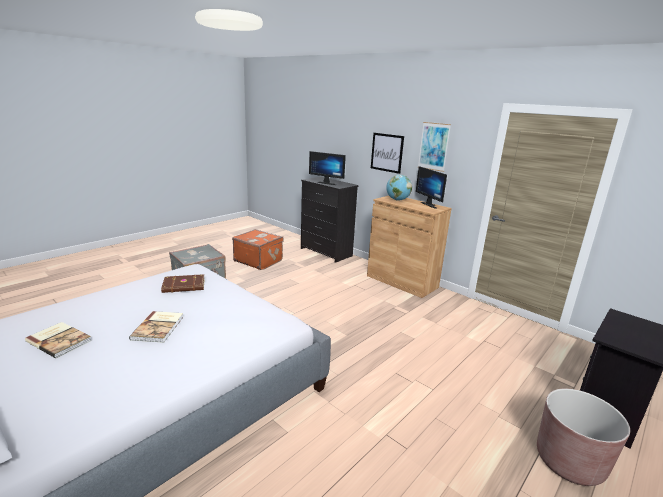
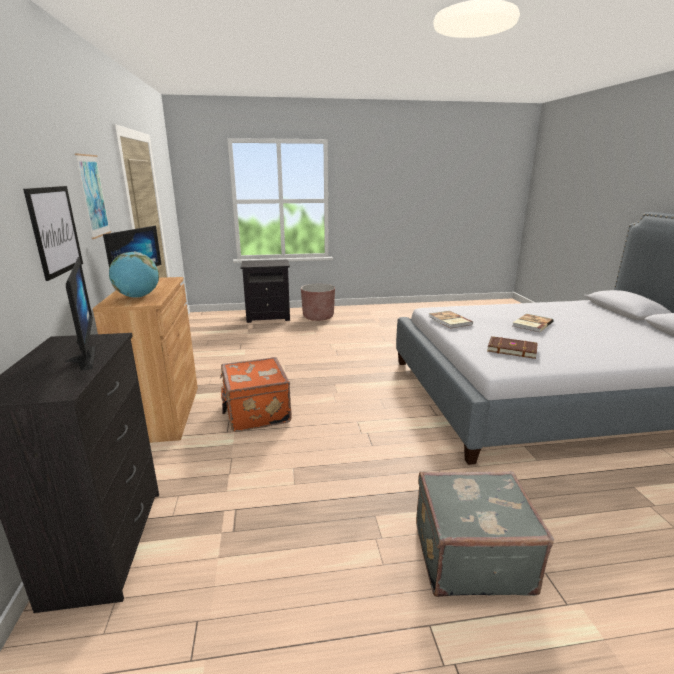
camera: 140 degrees left, 0 degrees up
book [25,322,92,358] -> book moved to [429,311,473,328]
orange suitcase [232,229,283,270] -> orange suitcase moved to [220,357,292,432]

